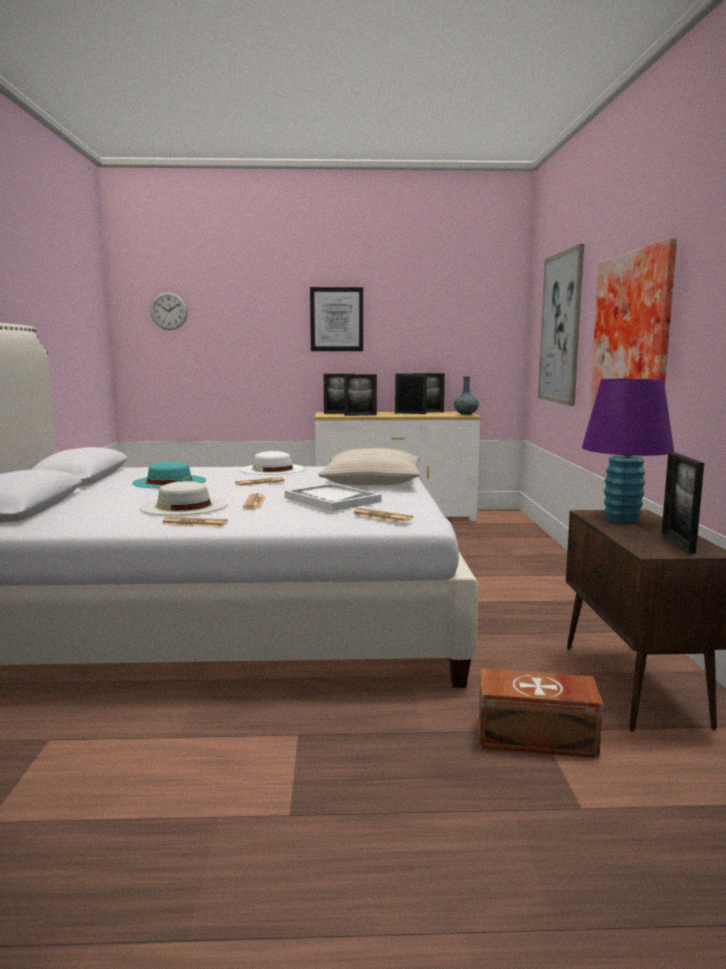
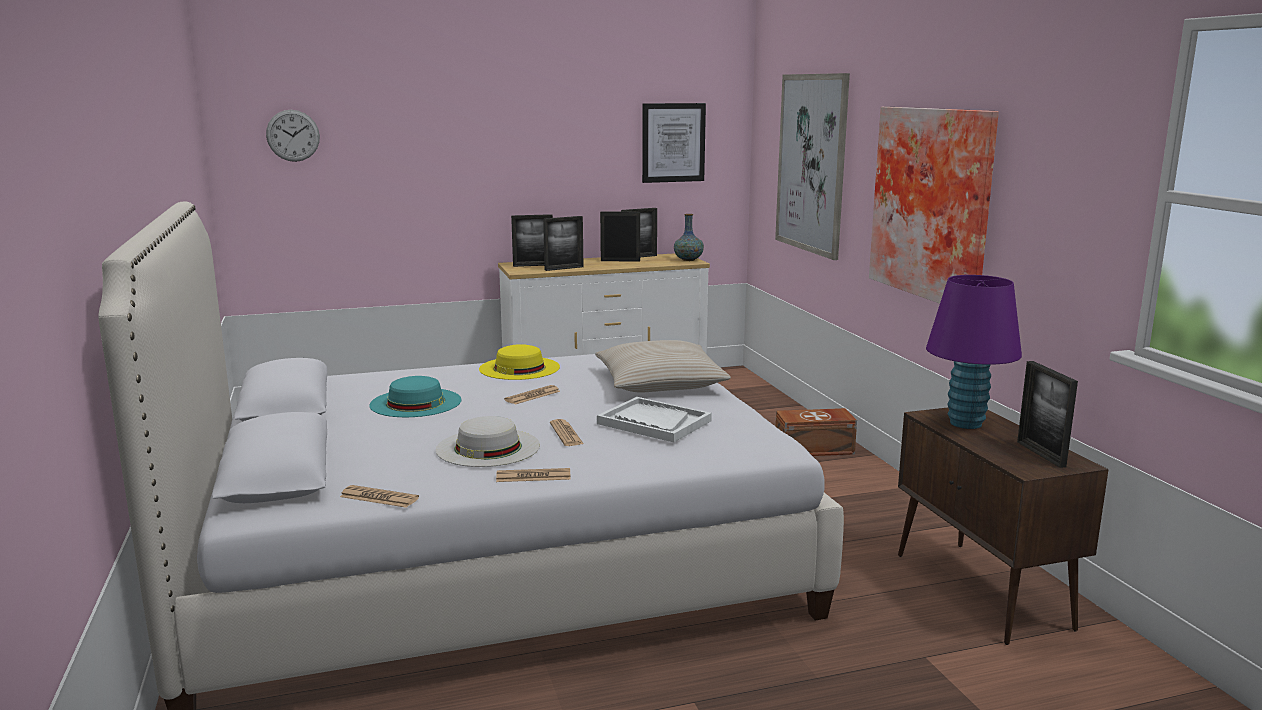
camera: 15 degrees left, 5 degrees up
white hat [240,451,305,475] -> yellow hat [479,344,560,380]
picture [310,287,363,351] -> picture moved to [642,103,706,183]
newspaper [353,508,413,522] -> newspaper moved to [340,485,419,508]
brown storage box [479,669,603,758] -> brown storage box moved to [775,408,857,456]

